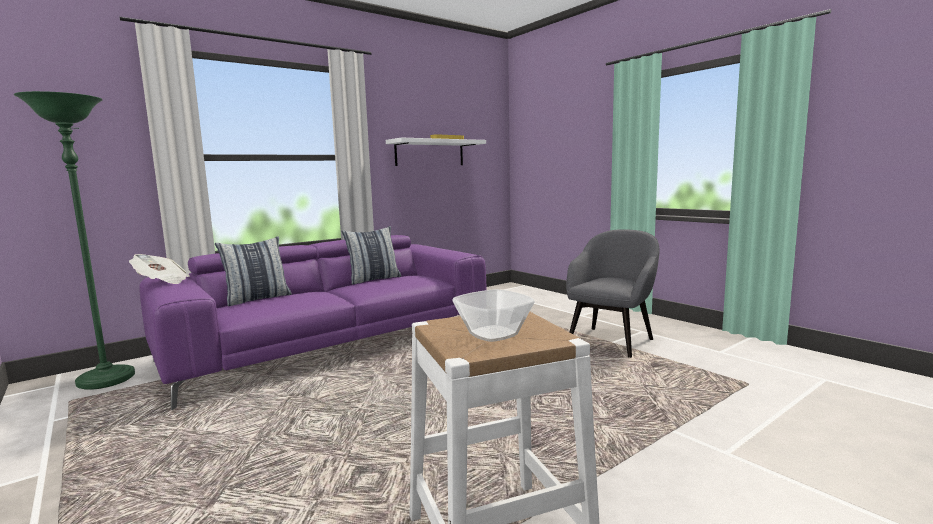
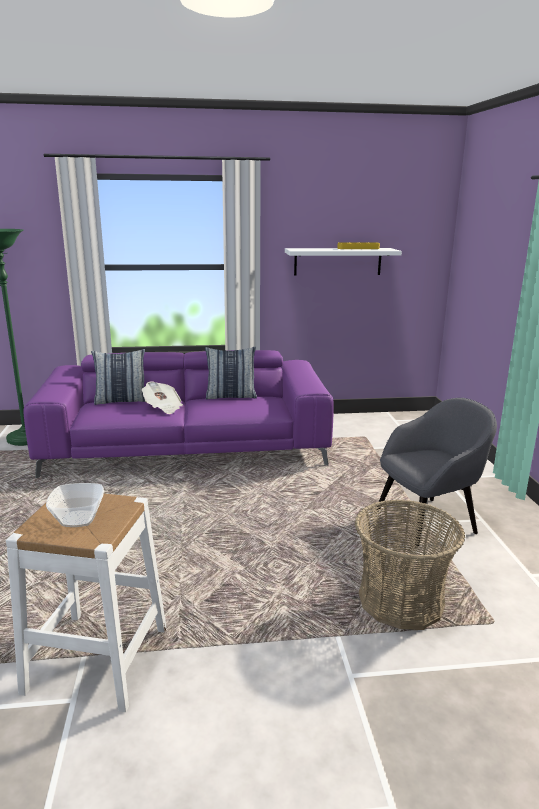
camera: 30 degrees right, 10 degrees up
newspaper [129,254,190,284] -> newspaper moved to [142,381,183,414]
none -> basket [355,500,465,630]

